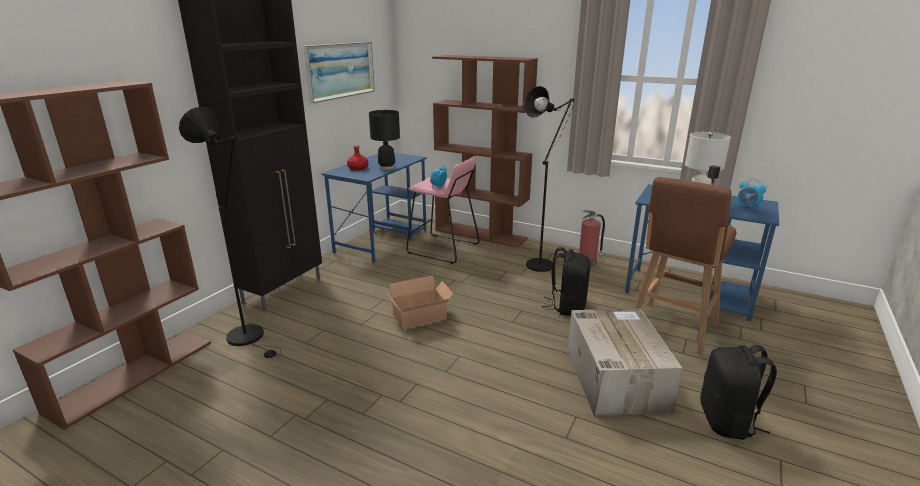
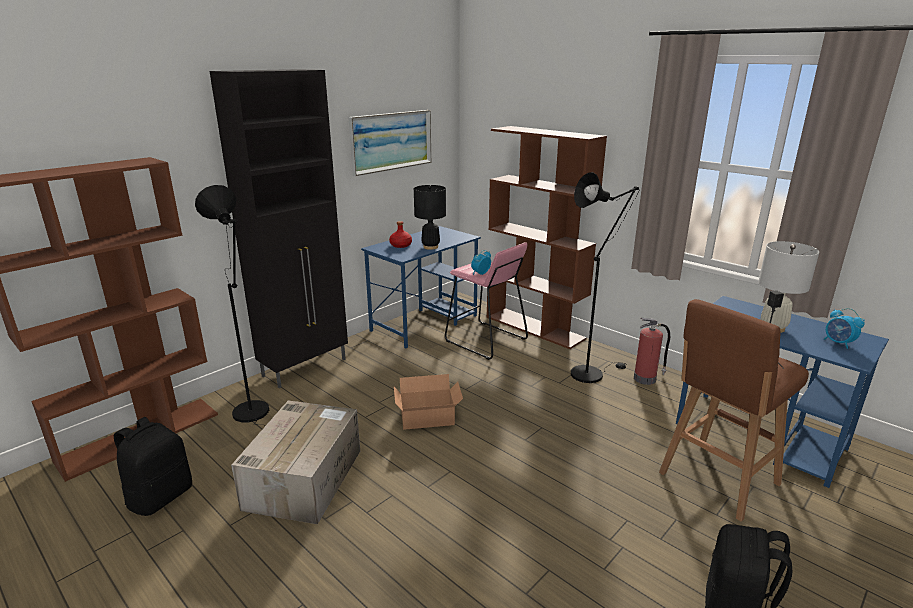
camera: 15 degrees right, 0 degrees up
black backpack [542,247,590,316] -> black backpack moved to [114,417,192,516]
cardboard box [568,309,683,416] -> cardboard box moved to [231,400,360,524]

